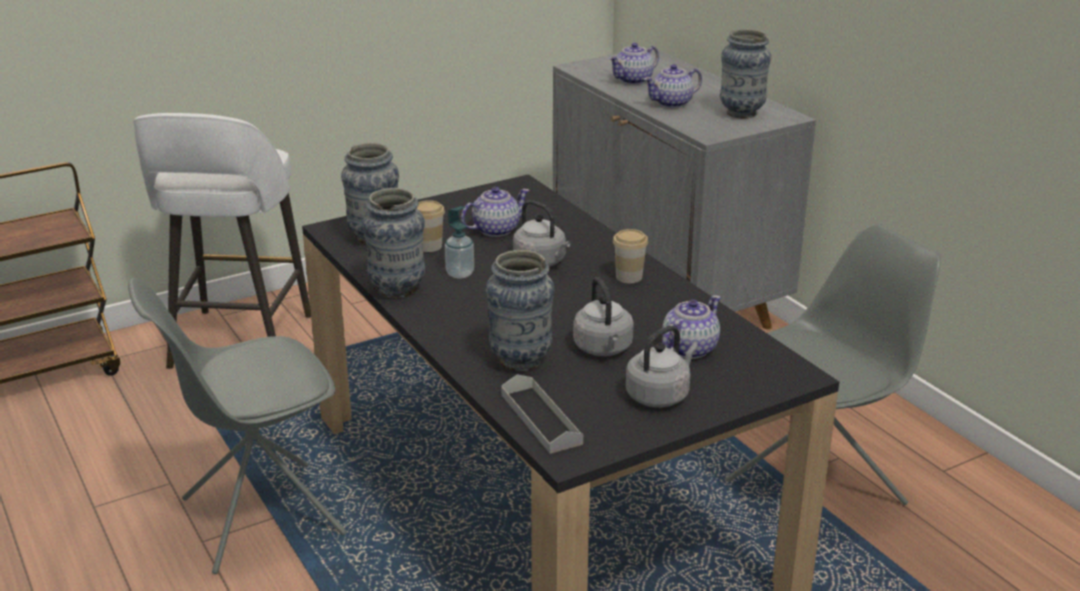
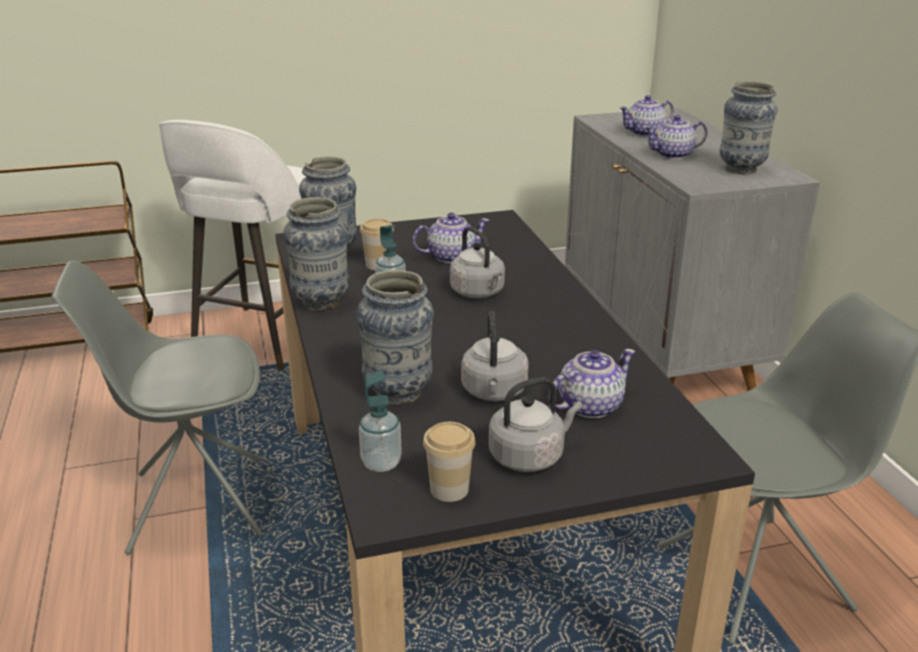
camera: 15 degrees right, 0 degrees up
grey tray [501,374,583,454] -> soap dispenser [359,371,402,472]
cup [613,229,648,283] -> cup moved to [423,422,476,502]

